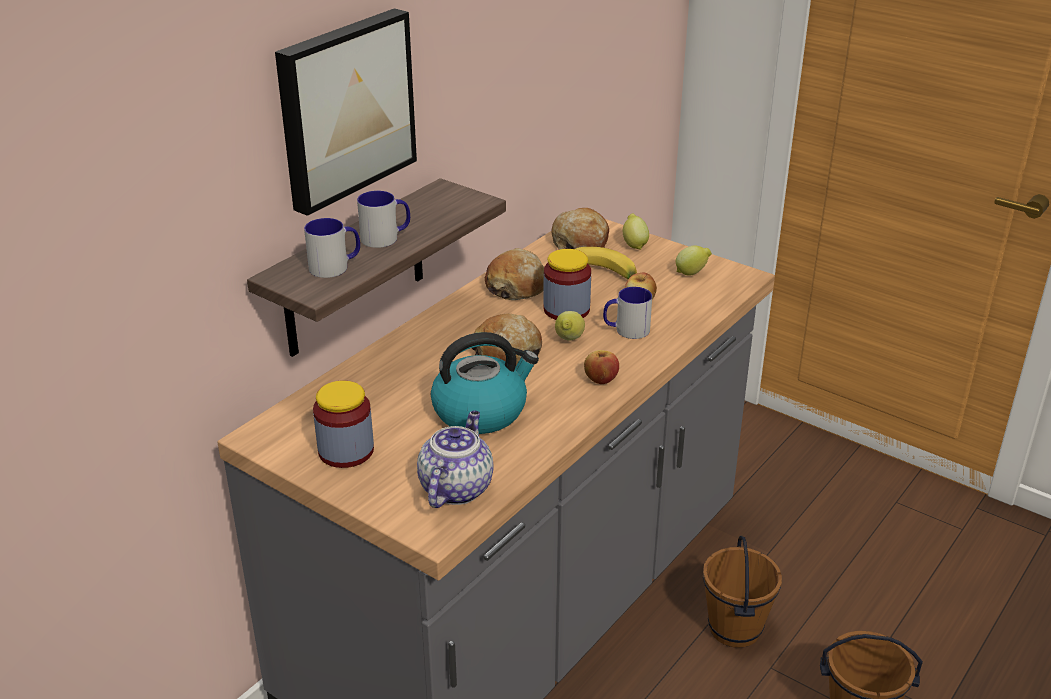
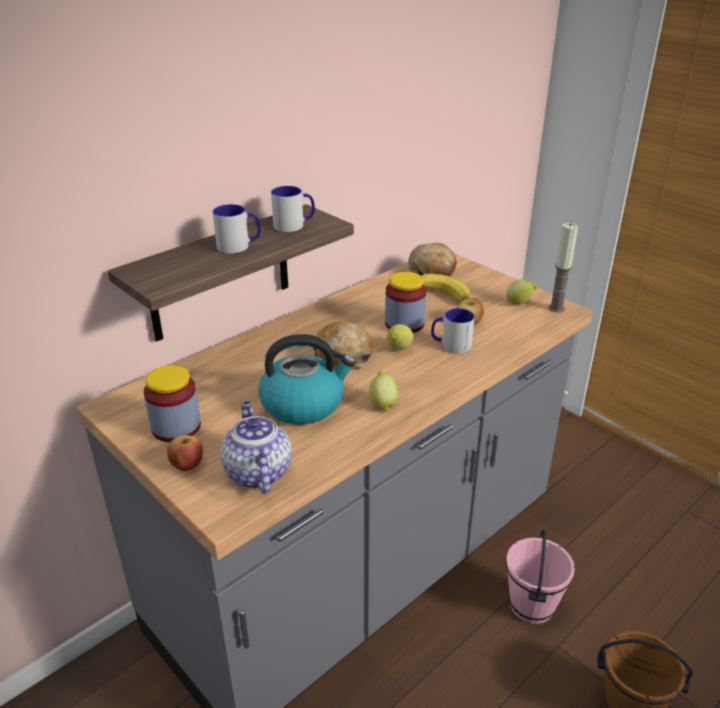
camera: 10 degrees right, 0 degrees up
picture [275,8,417,216] -> none
mug [304,218,360,278] -> mug moved to [271,186,315,232]
teapot [417,410,493,508] -> teapot turned 45 degrees counterclockwise [221,401,292,494]
bread [485,248,544,300] -> none
apple [584,350,619,384] -> apple moved to [167,435,203,471]
lemon [623,214,649,249] -> lemon moved to [369,370,398,412]
brown bucket [703,535,782,648] -> pink bucket [506,529,575,624]
none -> candle [549,223,578,312]

